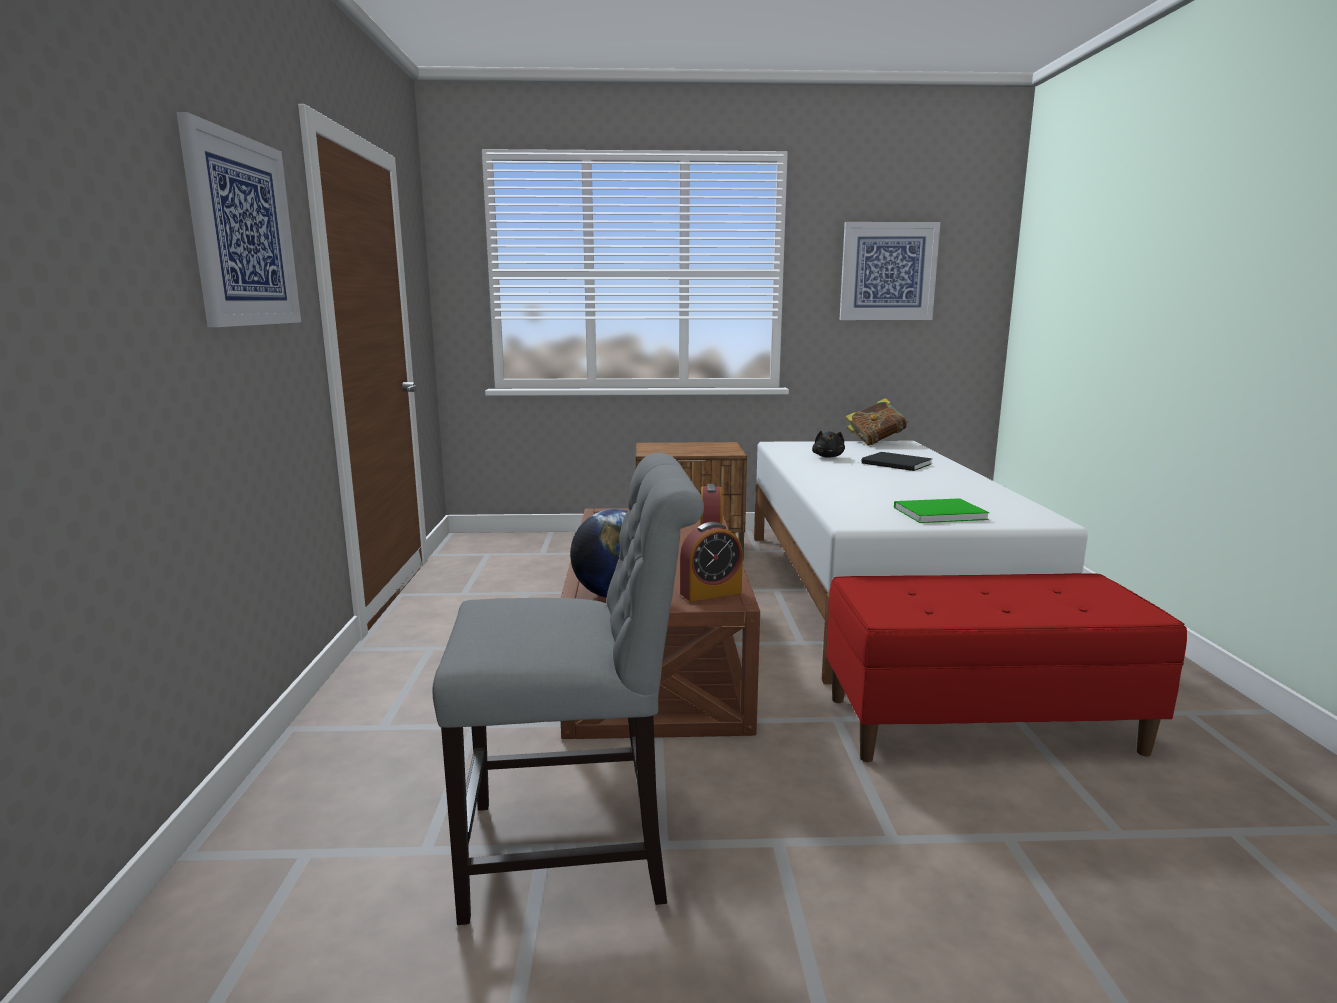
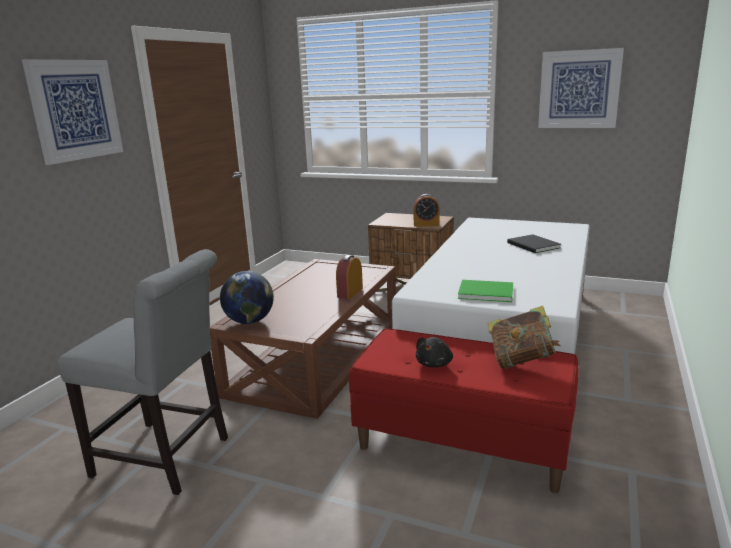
camera: 25 degrees right, 5 degrees up
alarm clock [680,522,743,602] -> alarm clock moved to [414,194,439,227]
black plush toy [812,431,845,458] -> black plush toy moved to [416,337,453,367]
book [846,398,908,446] -> book moved to [488,306,561,369]

